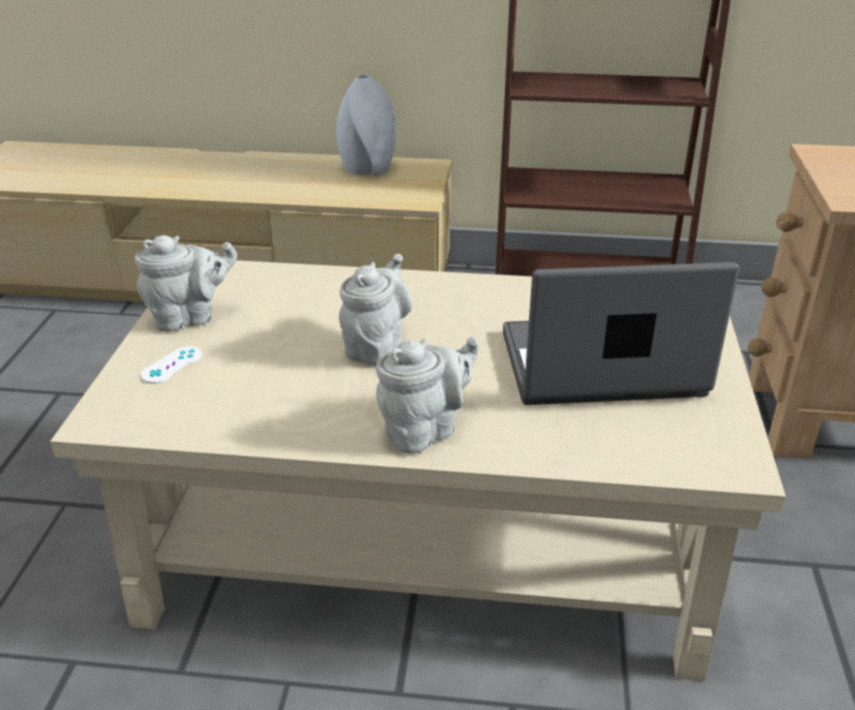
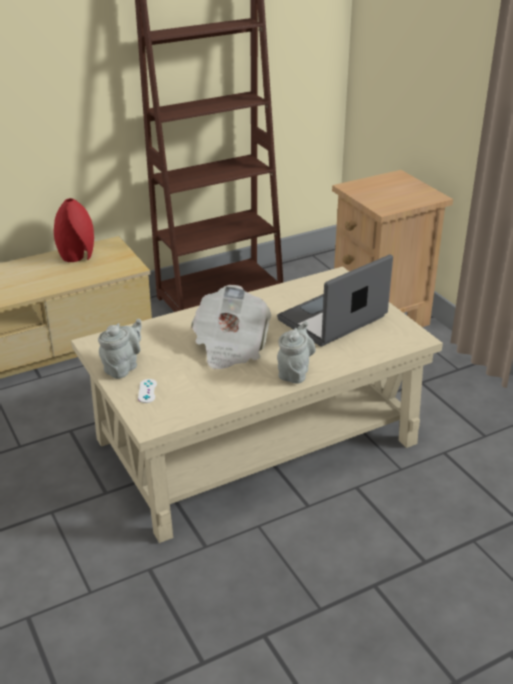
camera: 35 degrees left, 0 degrees up
grey vase [336,75,396,176] -> red vase [54,198,94,262]
grey teapot [339,254,412,366] -> newspaper [191,285,271,369]

